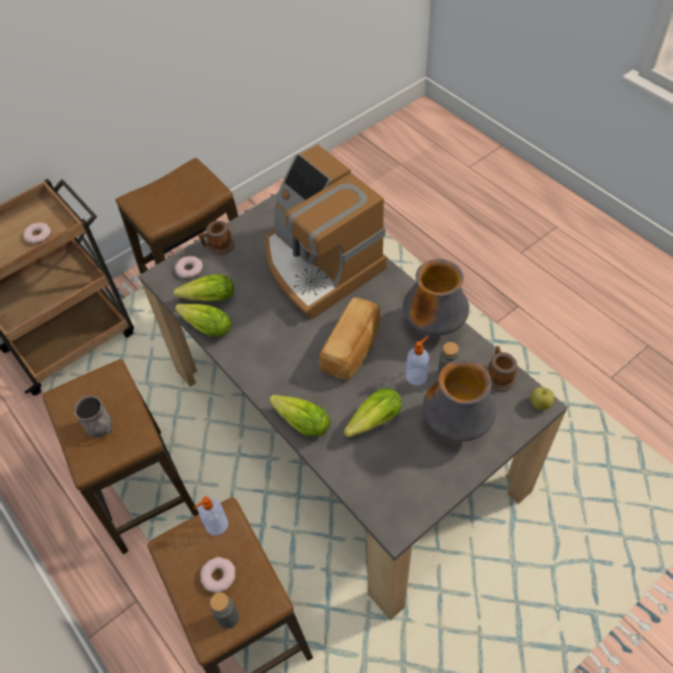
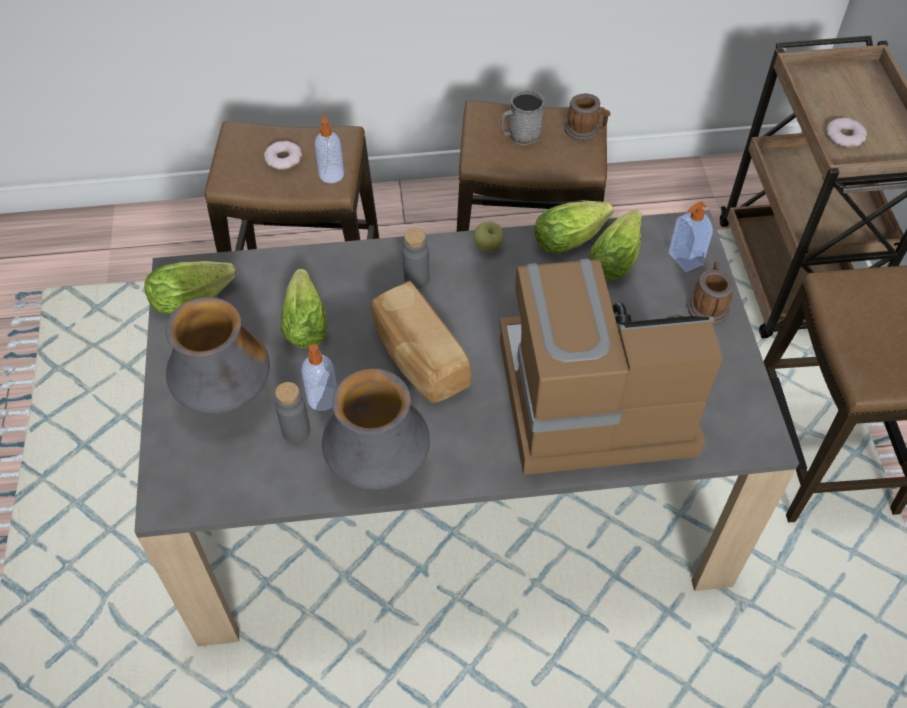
camera: 120 degrees right, 0 degrees up
donut [175,256,203,278] -> soap dispenser [668,201,713,272]
grey bottle [210,592,239,629] -> grey bottle moved to [403,228,429,289]
lettuce [269,395,330,437] -> lettuce moved to [144,261,236,314]
mug [487,346,517,392] -> mug moved to [565,93,610,141]
apple [530,387,554,410] -> apple moved to [474,222,504,252]

